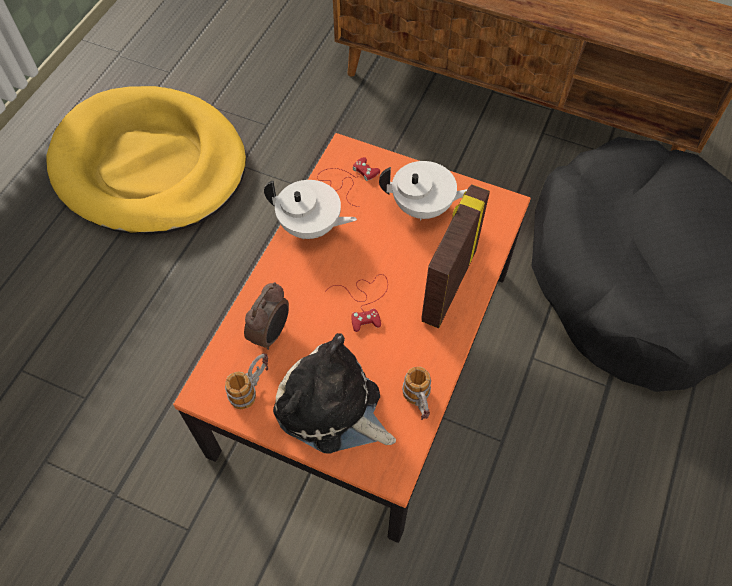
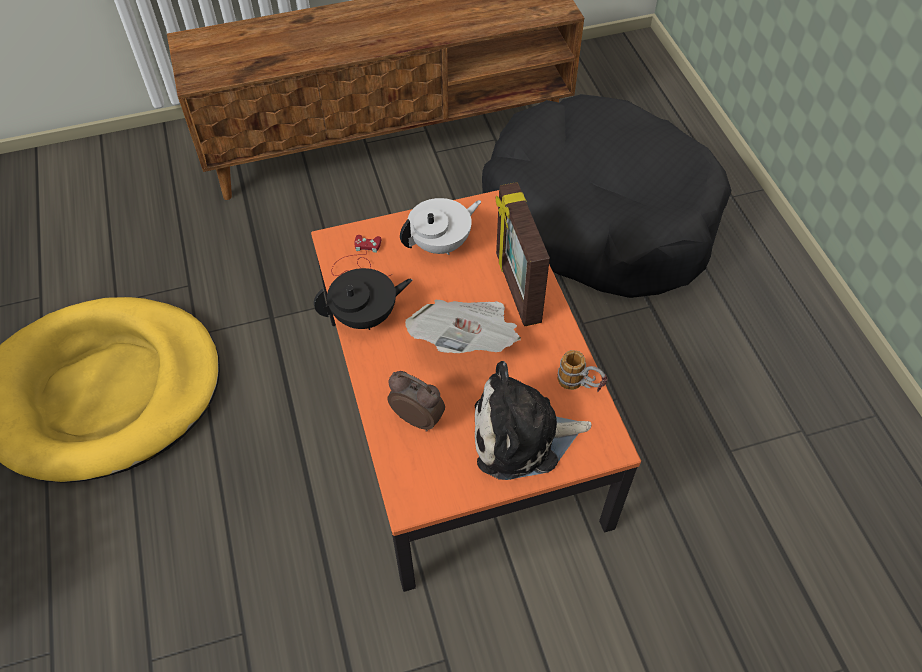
camera: 40 degrees left, 5 degrees down
mug [225,353,268,409] -> none
alarm clock [244,282,289,350] -> alarm clock turned 45 degrees counterclockwise [387,371,445,432]
white teapot [264,180,357,239] -> black teapot [314,268,412,330]
red game controller [325,274,388,332] -> newspaper [405,300,521,353]

